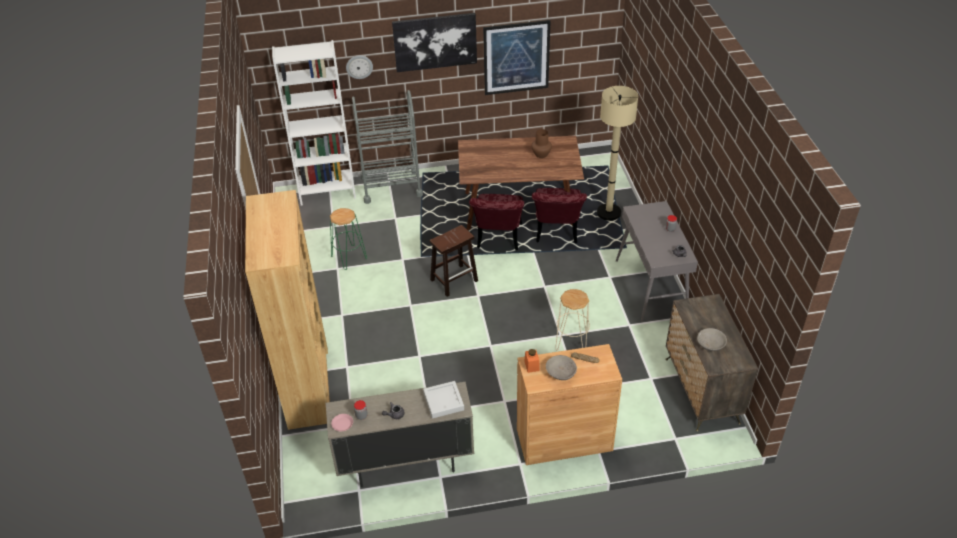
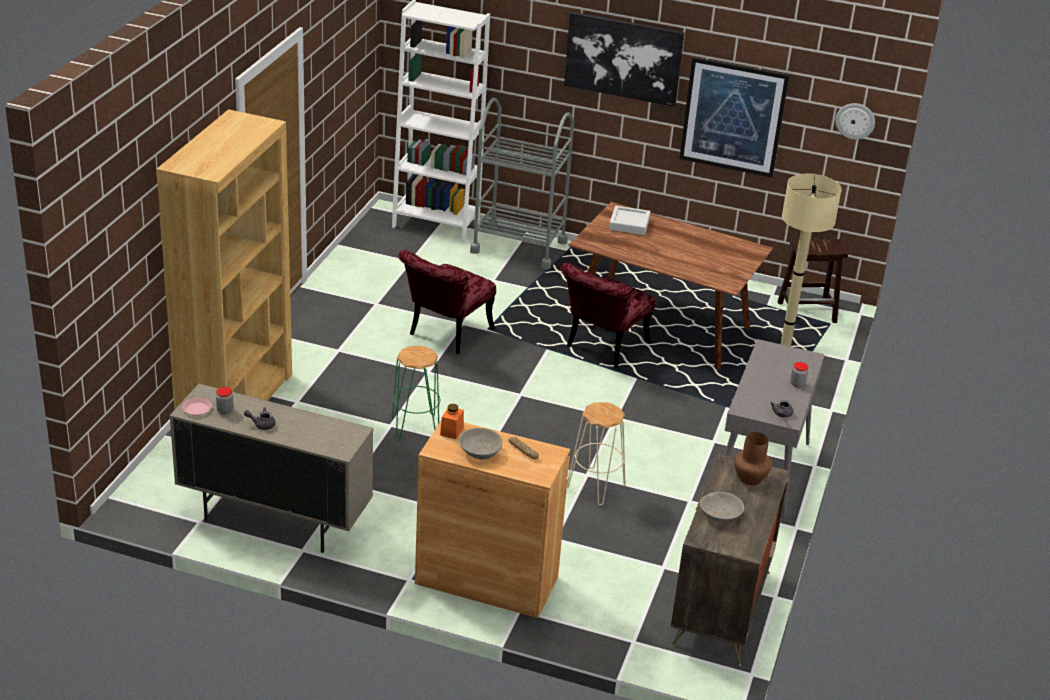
camera: 25 degrees right, 10 degrees down
green stool [330,208,367,270] -> green stool moved to [392,346,440,441]
wall clock [346,56,373,79] -> wall clock moved to [835,103,875,140]
grey tray [423,381,464,419] -> grey tray moved to [609,206,651,235]
brown stool [429,225,478,297] -> brown stool moved to [777,239,848,323]
brown vase [532,129,552,158] -> brown vase moved to [734,432,772,485]
red chair [532,188,587,244] -> red chair moved to [398,250,496,354]

